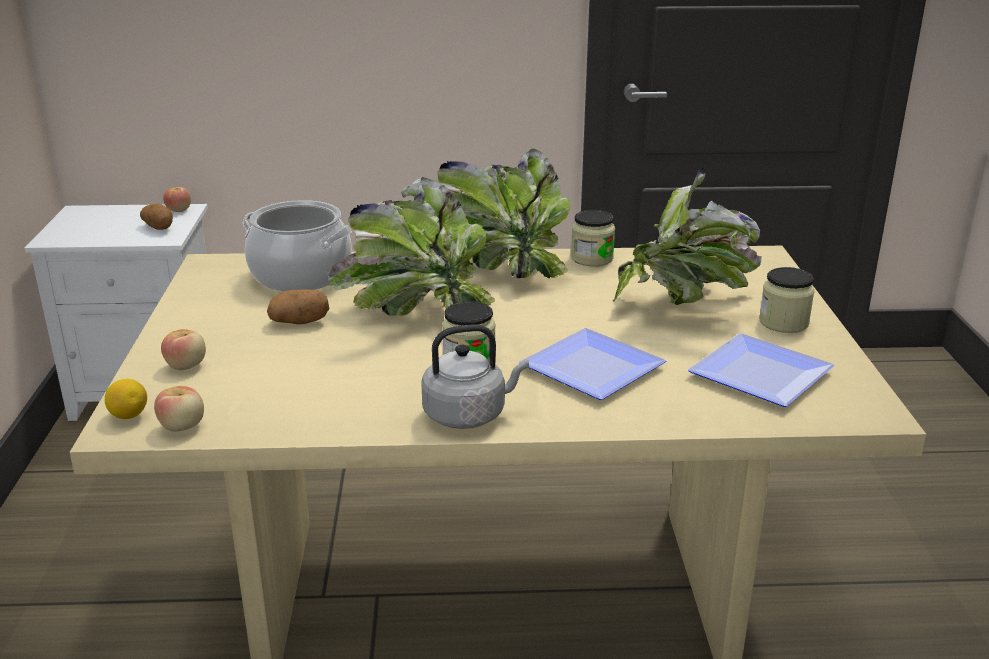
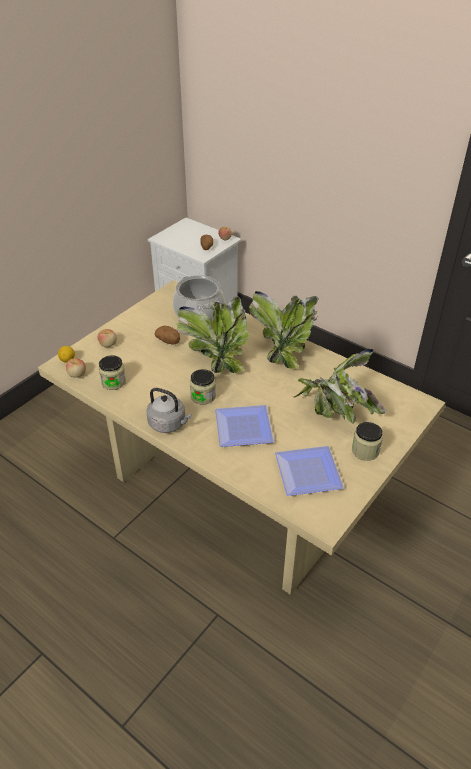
camera: 40 degrees right, 15 degrees up
jar [571,210,615,266] -> jar moved to [99,355,126,390]

